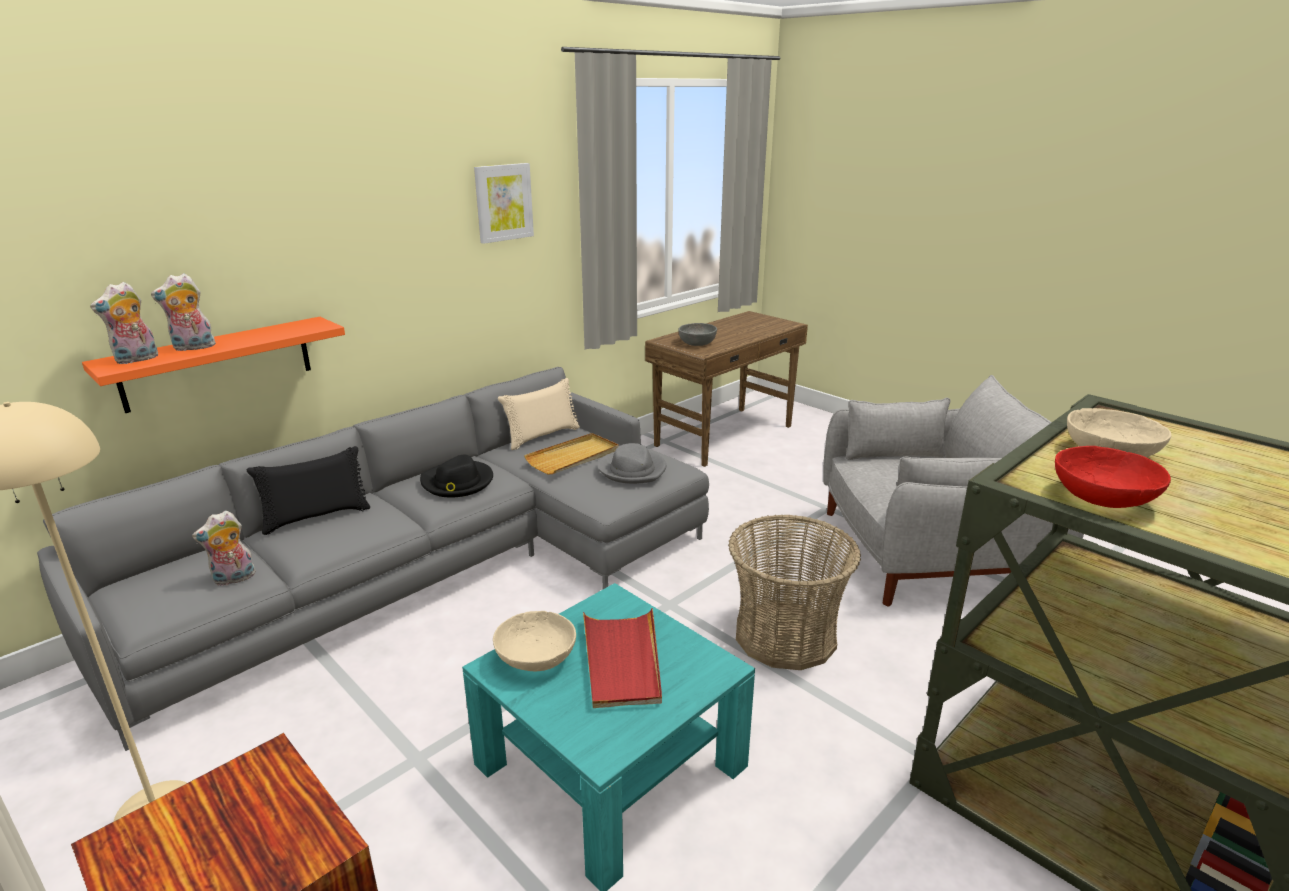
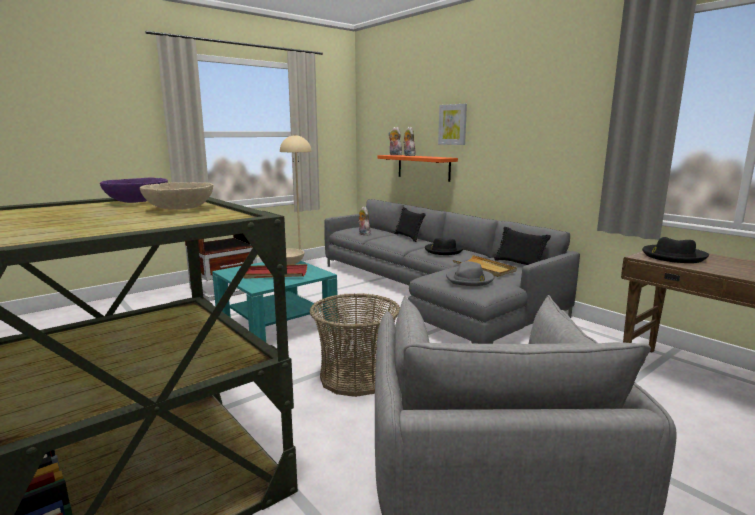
camera: 95 degrees right, 10 degrees down
picture [474,163,534,244] -> picture moved to [438,104,467,145]
beige pillow [498,378,580,450] -> black pillow [494,227,551,265]
grey bowl [678,323,717,346] -> black hat [642,237,709,263]
red bowl [1055,446,1171,508] -> purple bowl [100,178,168,203]

